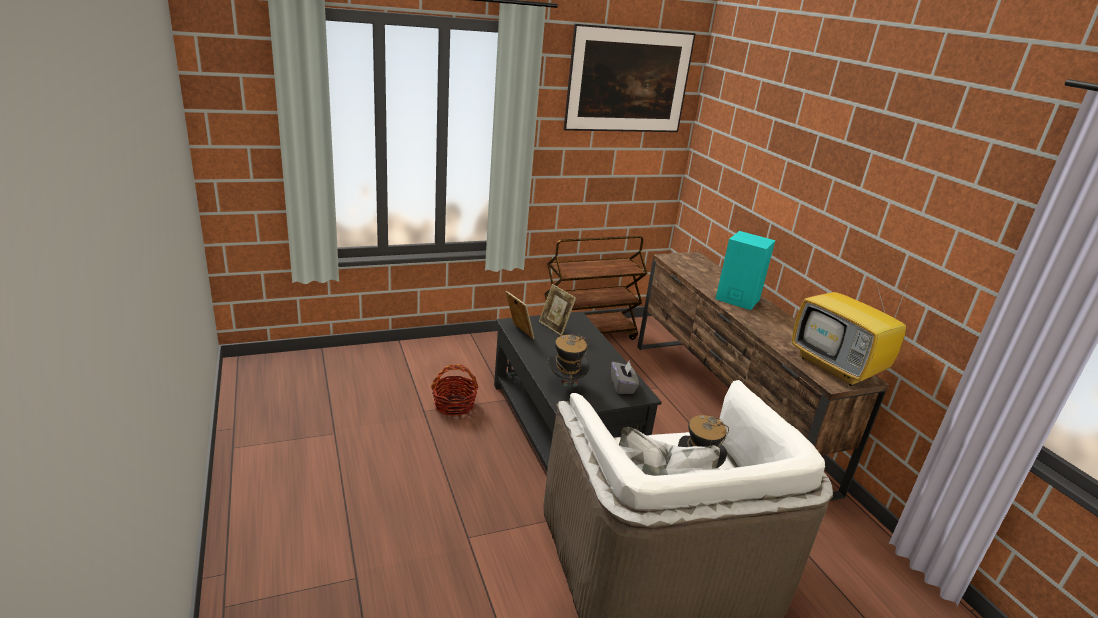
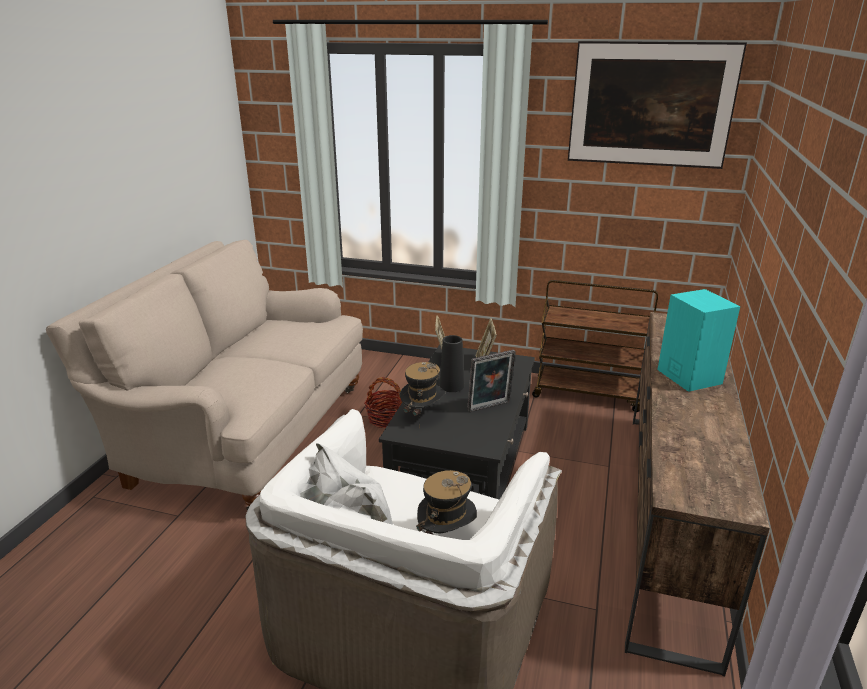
camera: 40 degrees right, 0 degrees up
grey tissue box [611,361,639,394] -> none
television [792,271,912,386] -> none
none -> beige sofa [46,240,363,511]
none -> black vase [440,335,464,392]
none -> picture frame [467,350,516,412]

